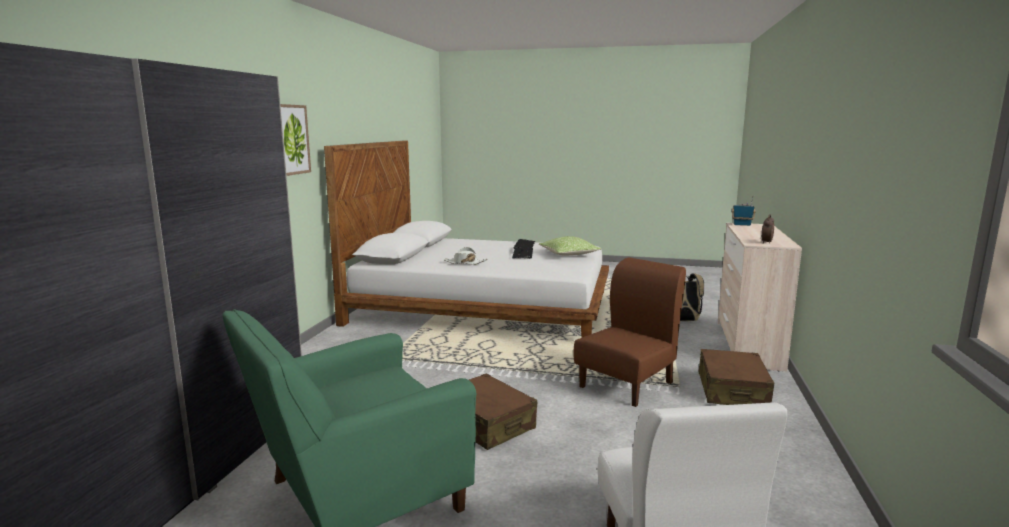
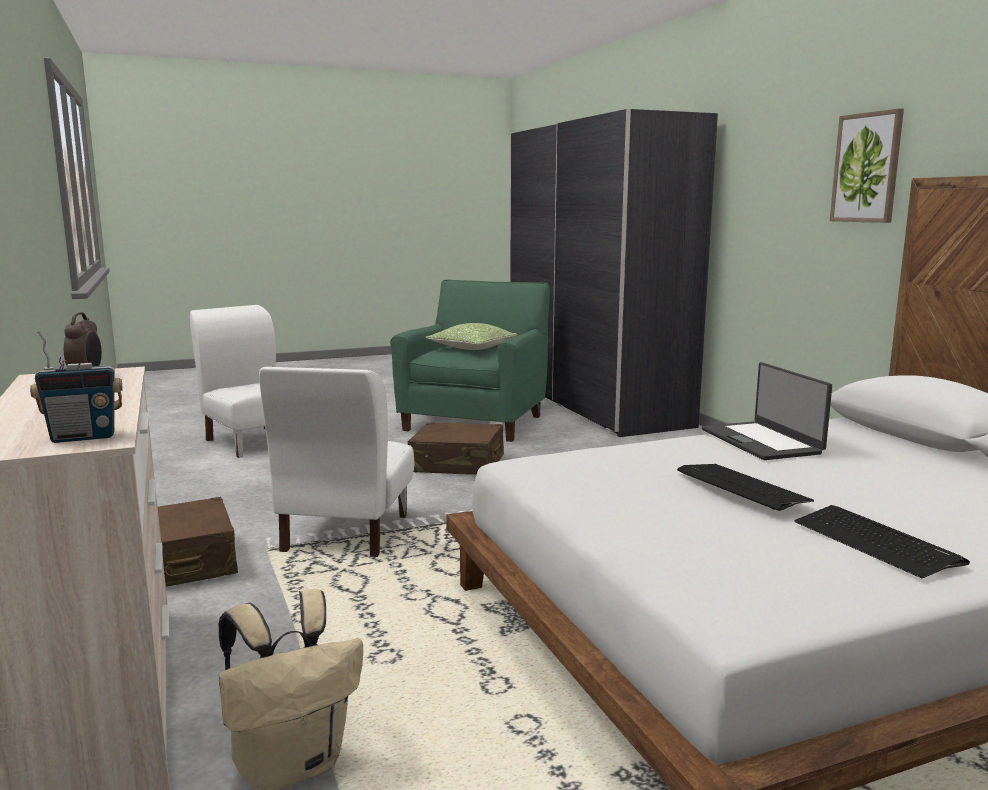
camera: 145 degrees right, 0 degrees up
white hat [444,247,487,265] -> laptop [702,362,832,460]
pillow [539,236,601,256] -> pillow moved to [426,323,517,350]
brown chair [573,257,686,407] -> white chair [259,367,414,557]

